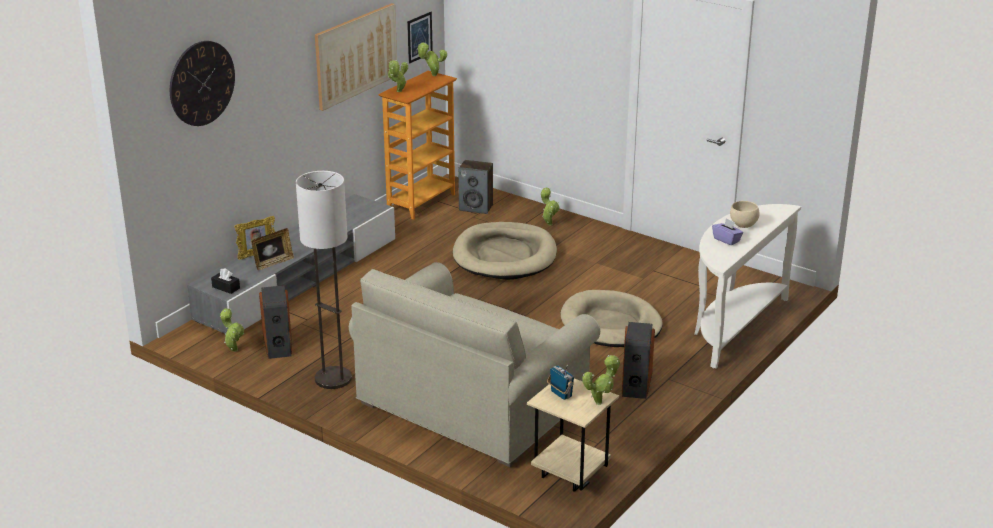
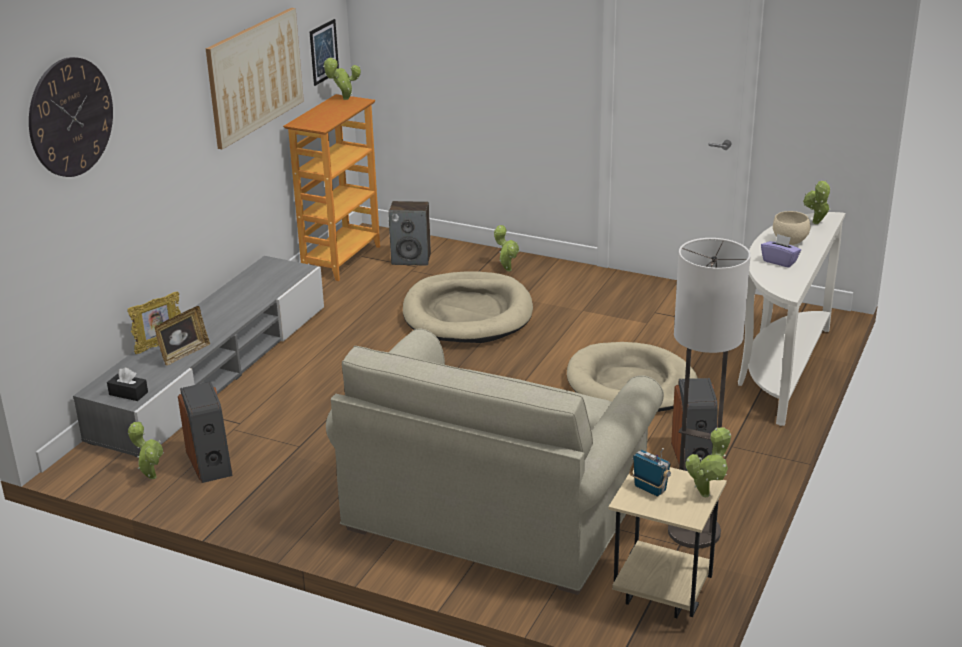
camera: 10 degrees left, 0 degrees up
floor lamp [296,171,352,389] -> floor lamp moved to [668,238,751,548]
potted plant [388,60,408,92] -> potted plant moved to [803,180,831,224]

